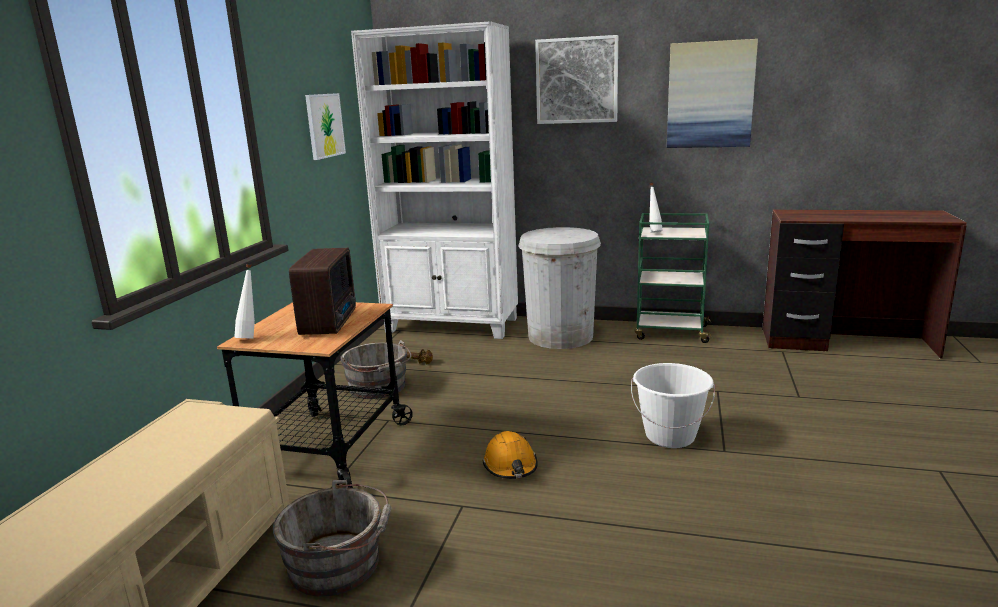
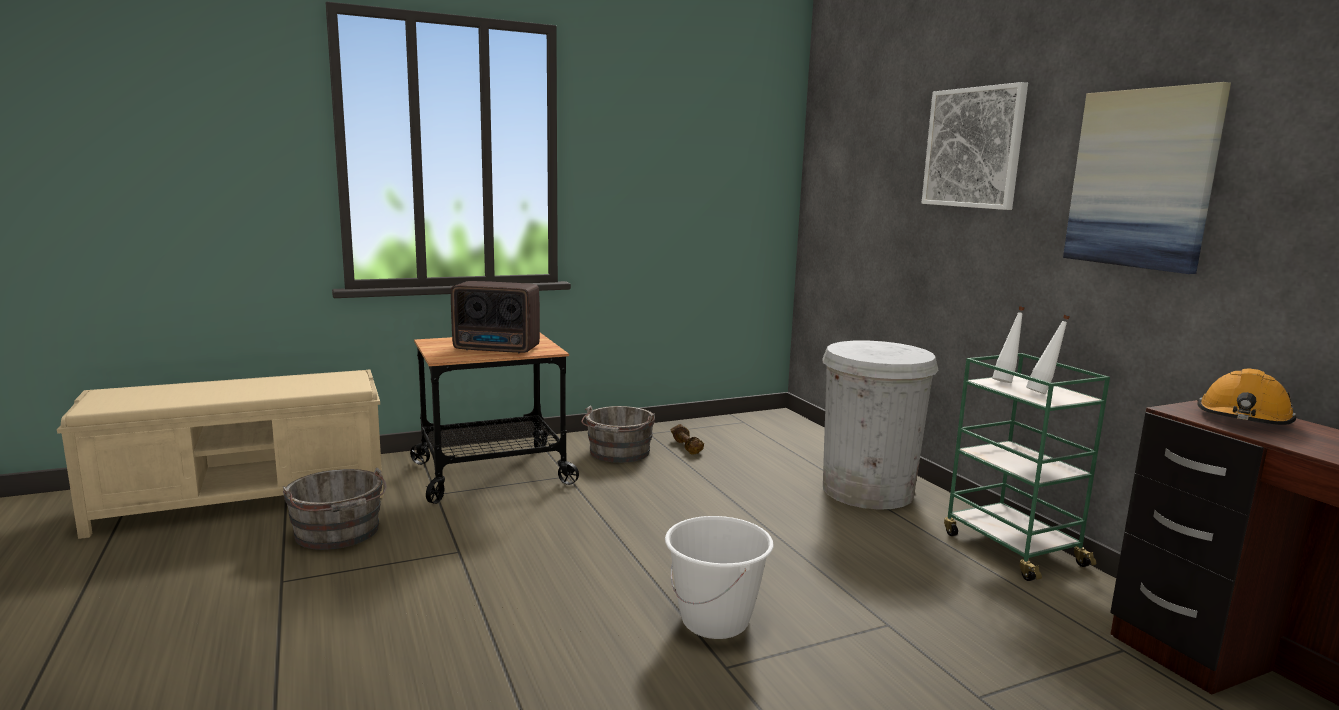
camera: 50 degrees right, 5 degrees down
white bottle [234,264,255,339] -> white bottle moved to [1026,315,1070,394]
radio [289,248,356,335] -> radio turned 45 degrees clockwise [451,281,540,353]
picture [305,93,346,160] -> none
white bookcase [351,21,518,339] -> none
orange hard hat [483,431,538,479] -> orange hard hat moved to [1197,368,1296,425]

